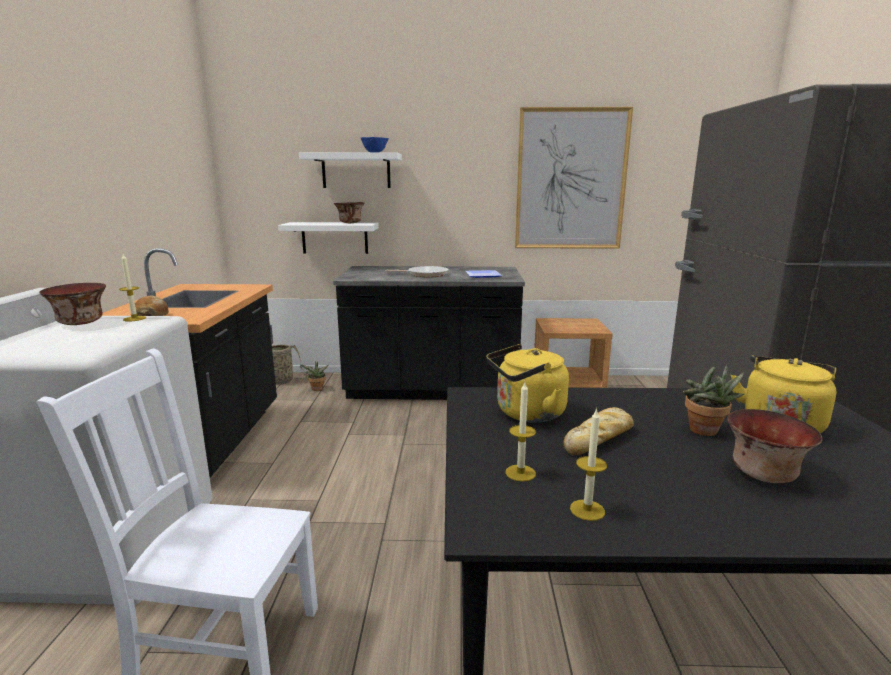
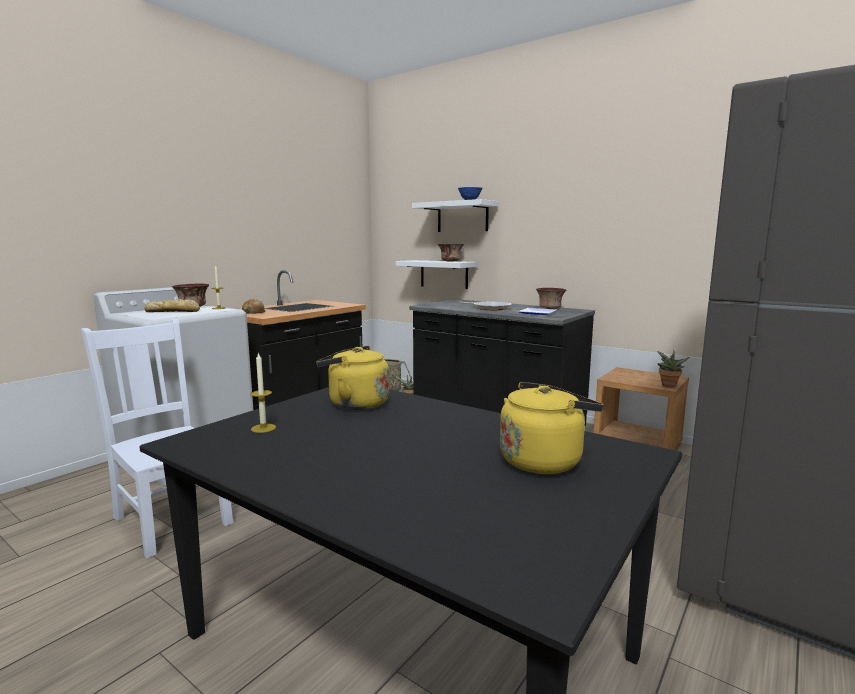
camera: 35 degrees right, 5 degrees down
picture [515,107,633,249] -> none
bread [564,407,634,456] -> bread moved to [145,299,200,312]
candle [570,408,607,521] -> none
potted plant [683,364,744,436] -> potted plant moved to [657,350,690,387]
bowl [727,409,822,483] -> bowl moved to [536,288,566,309]

